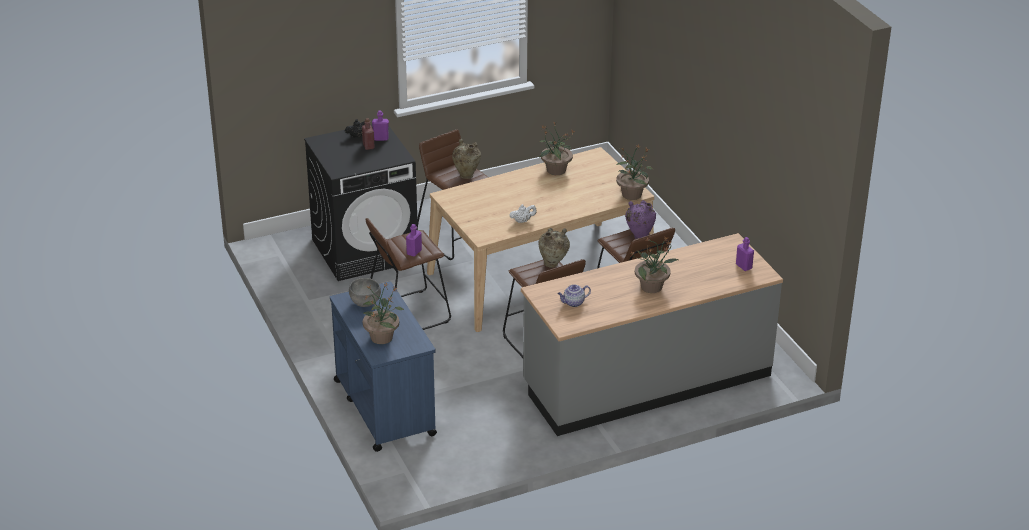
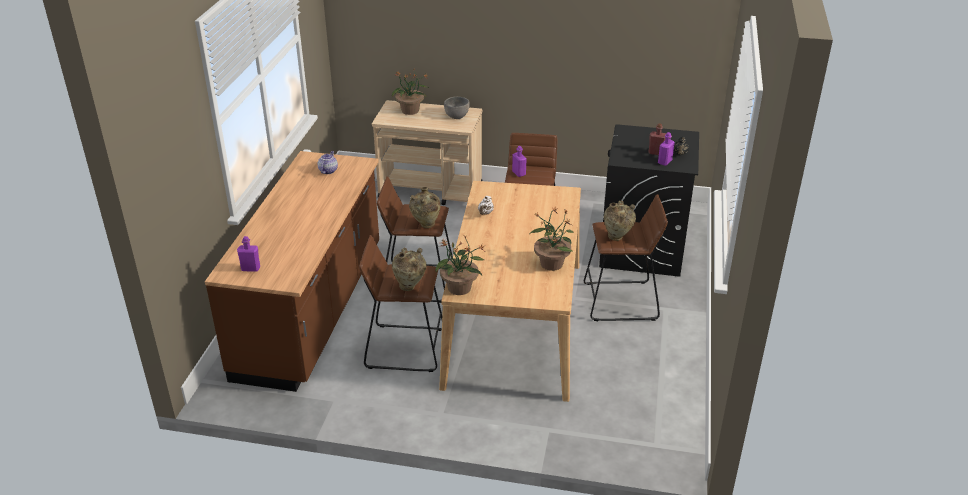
camera: 125 degrees right, 0 degrees up
blue cart [330,281,437,452] -> beige cart [372,100,482,205]
grey counter [521,233,783,436] -> brown counter [205,151,379,392]
purple vase [625,200,656,239] -> beige vase [392,248,426,291]
potted plant [629,237,680,293] -> none

